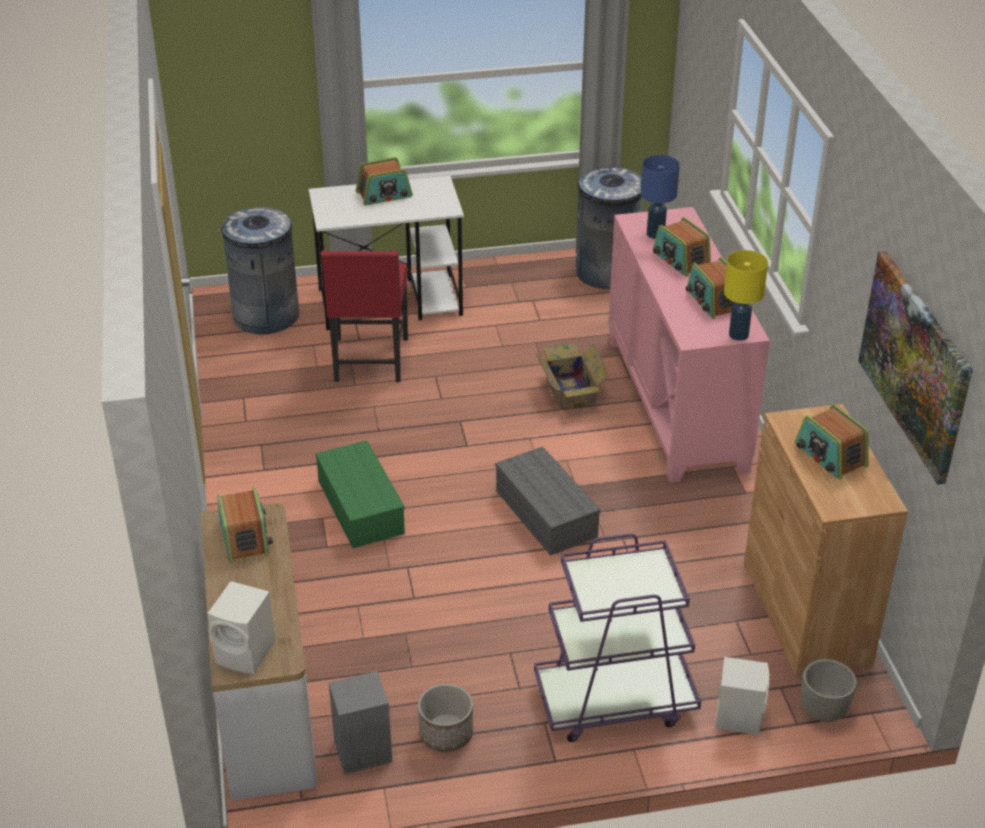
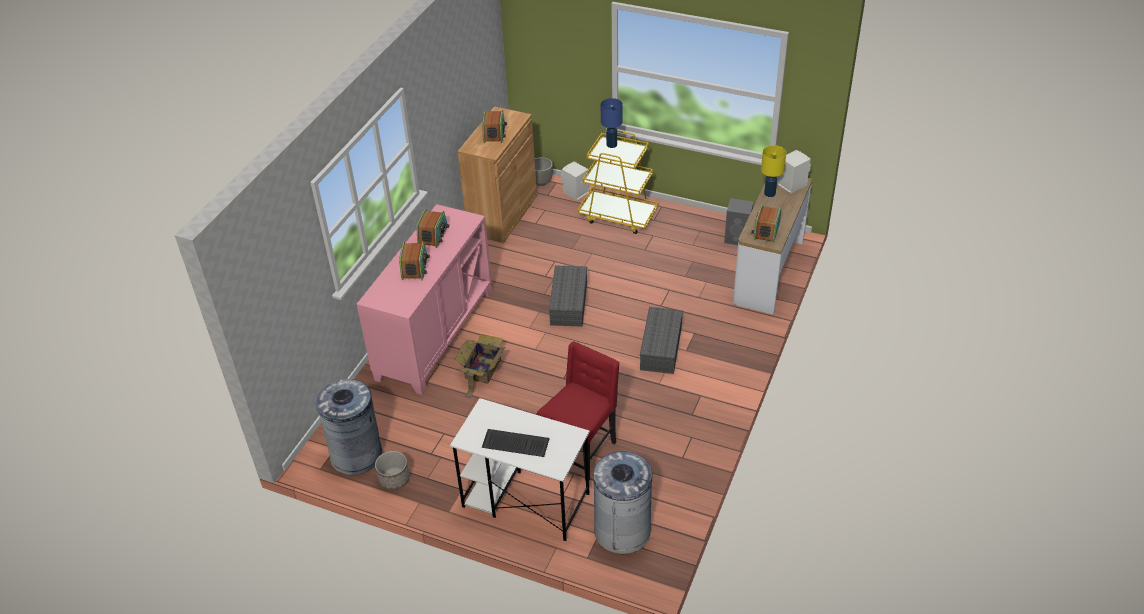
camera: 145 degrees left, 5 degrees up
green storage box [315,440,405,548] -> grey storage box [640,307,683,374]
radio [356,157,413,206] -> keyboard [482,429,550,457]
planter [418,684,473,752] -> planter moved to [375,451,410,490]
purple cart [534,534,701,742] -> yellow cart [578,130,658,234]
blue table lamp [641,155,680,239] -> blue table lamp moved to [601,98,623,148]
yellow table lamp [724,250,768,341] -> yellow table lamp moved to [761,145,786,197]
picture [858,251,973,485] -> none

